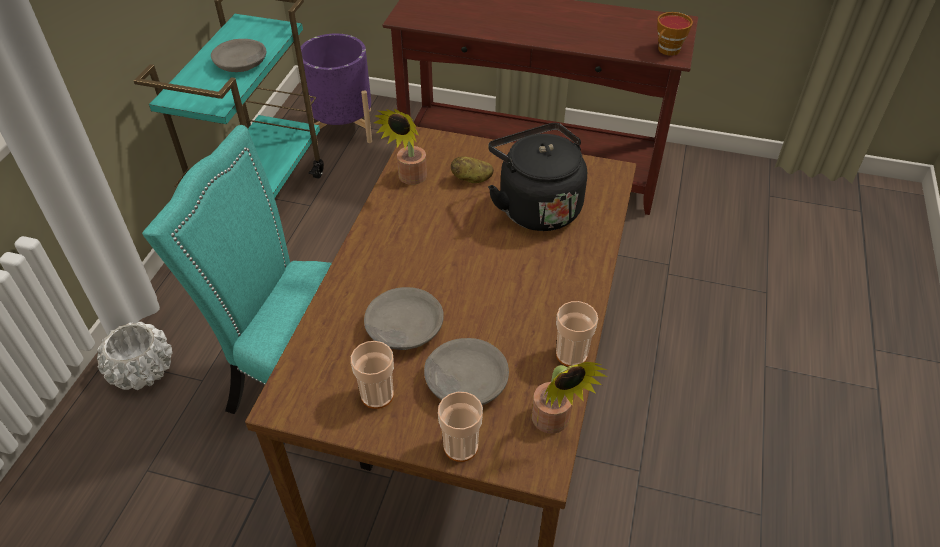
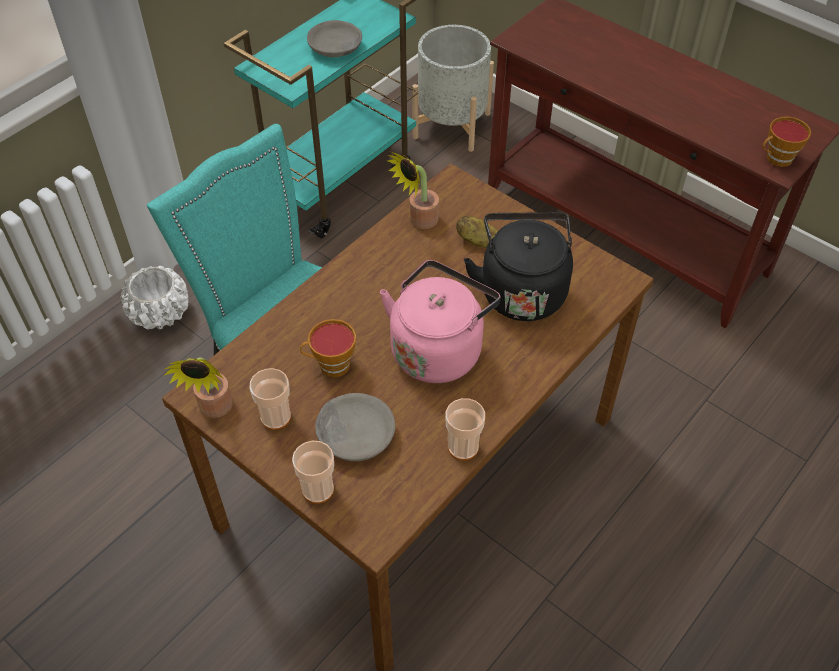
camera: 25 degrees right, 5 degrees up
purple planter [301,33,372,144] -> grey planter [412,25,494,152]
grey bowl [364,287,444,350] -> cup [300,319,356,377]
potted plant [532,362,608,434] -> potted plant moved to [163,357,233,418]
none -> pink kettle [380,260,501,383]

